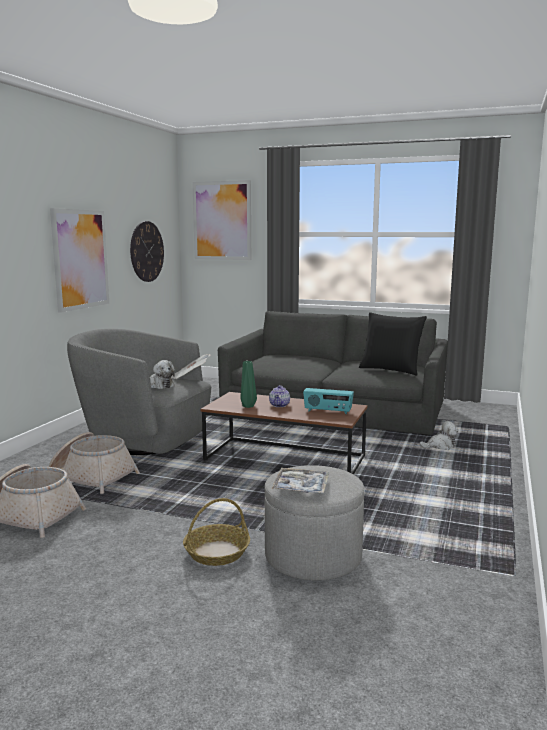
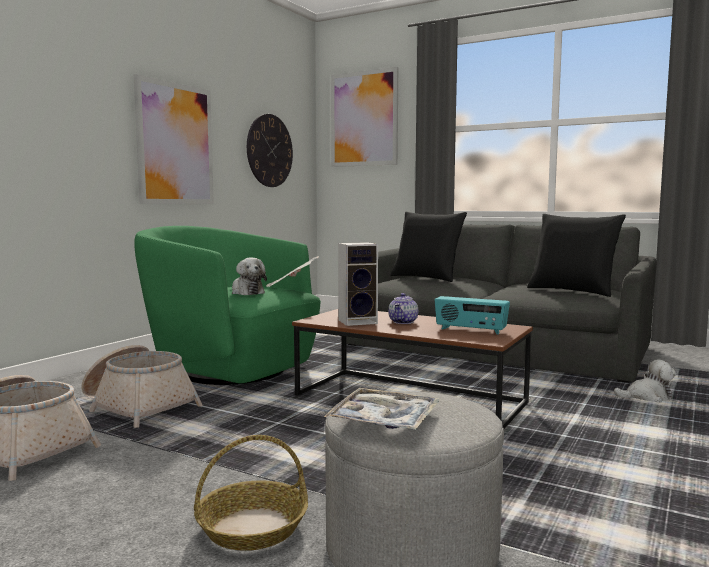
camera: 10 degrees right, 5 degrees down
grey armchair [67,329,211,455] -> green armchair [134,226,321,385]
green vase [240,361,257,408] -> speaker [338,242,378,326]
none -> black pillow [390,212,467,282]

